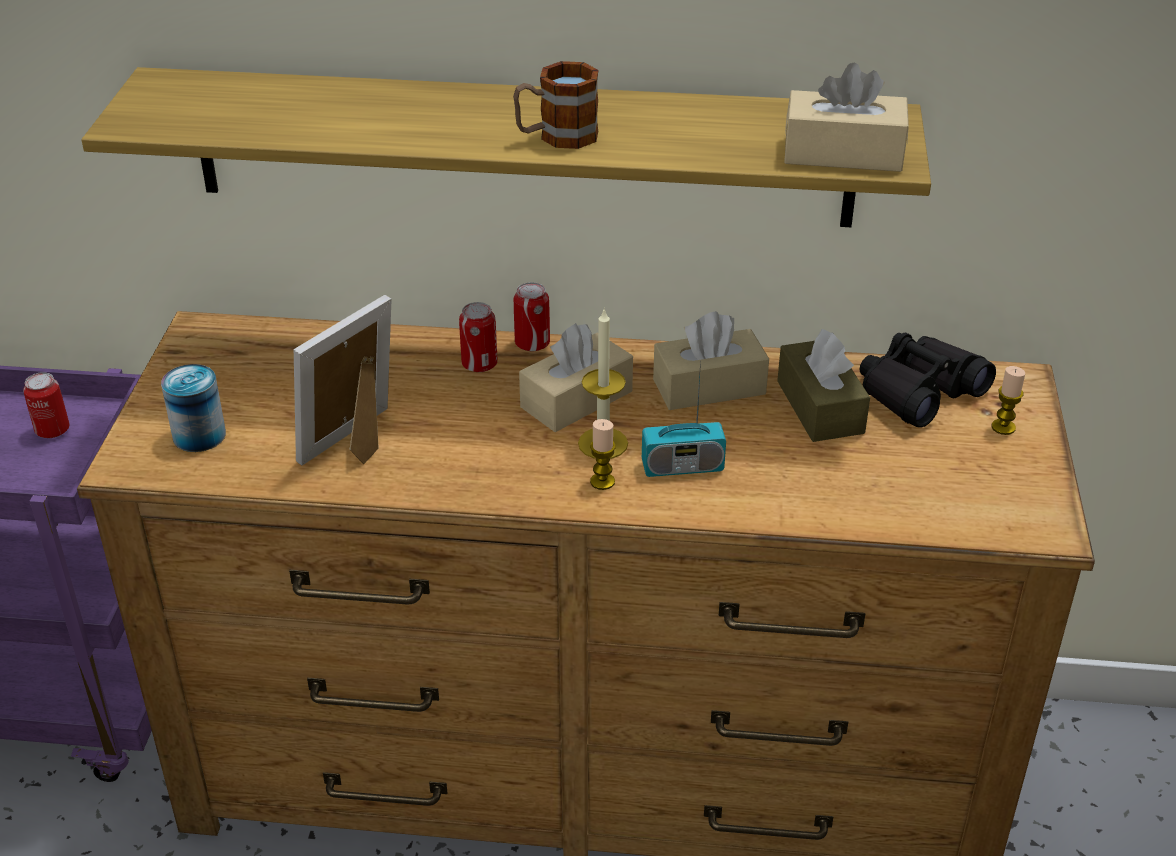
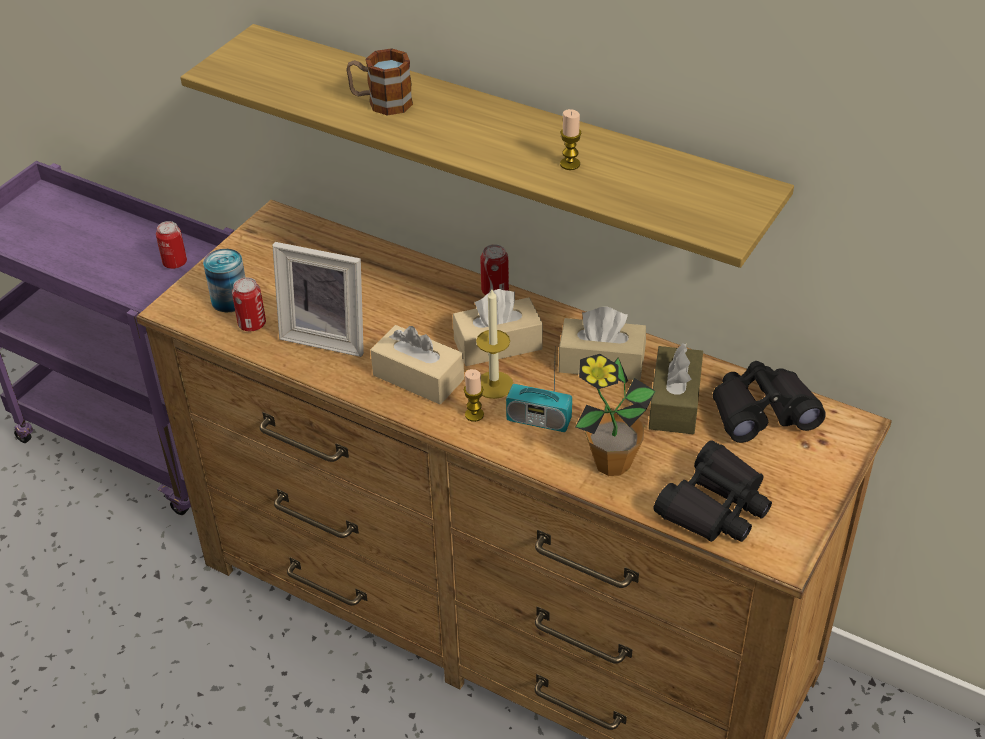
camera: 25 degrees right, 5 degrees up
picture frame [294,295,392,466] -> picture frame turned 135 degrees counterclockwise [272,242,364,357]
can [459,302,498,372] -> can moved to [232,277,266,331]
mug [513,61,599,149] -> mug moved to [346,48,413,115]
beige tissue box [784,63,909,172] -> beige tissue box moved to [370,325,464,405]
candle [992,366,1025,435] -> candle moved to [560,109,581,170]
none -> potted plant [575,354,655,476]
none -> black binoculars [653,440,772,542]

